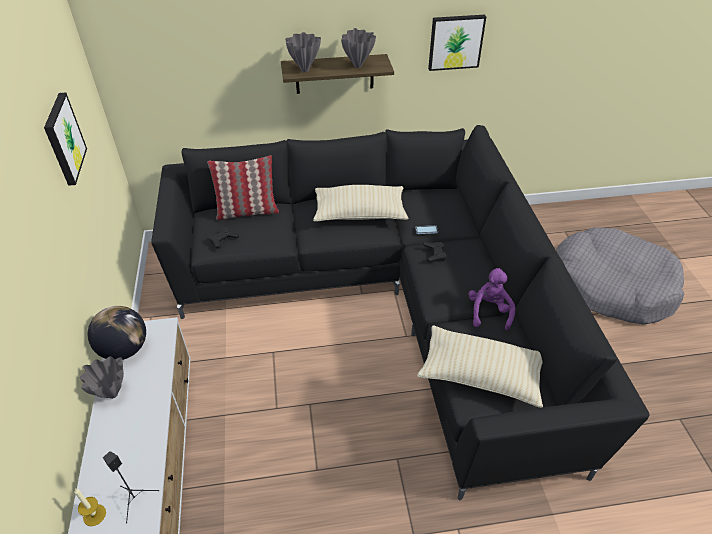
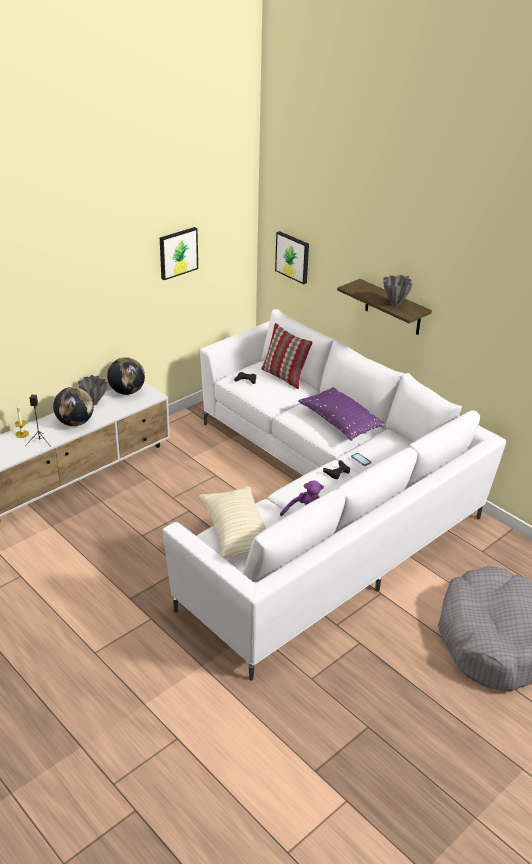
camera: 55 degrees right, 10 degrees down
black sofa [151,125,649,500] -> white sofa [163,309,506,681]
grey vase [285,32,321,72] -> none
beige pillow [313,185,409,222] -> purple pillow [298,387,386,440]
picture [428,15,486,71] -> picture moved to [275,231,309,284]
none -> globe [53,387,94,426]

